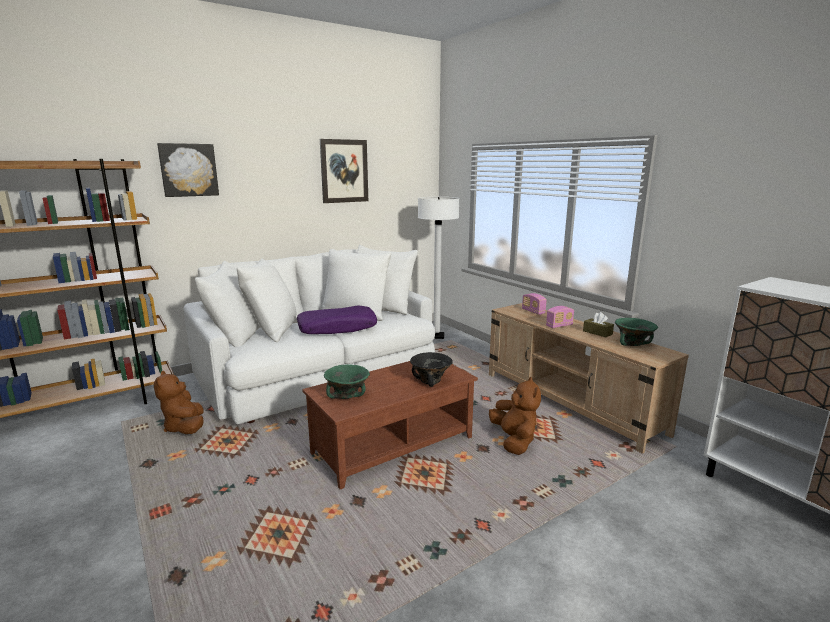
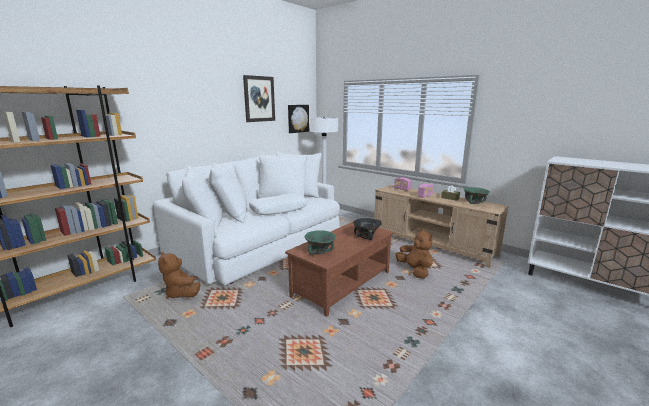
camera: 15 degrees left, 0 degrees up
picture [157,143,219,197] -> picture moved to [288,105,309,133]
purple pillow [297,306,377,334] -> white pillow [249,193,307,215]

